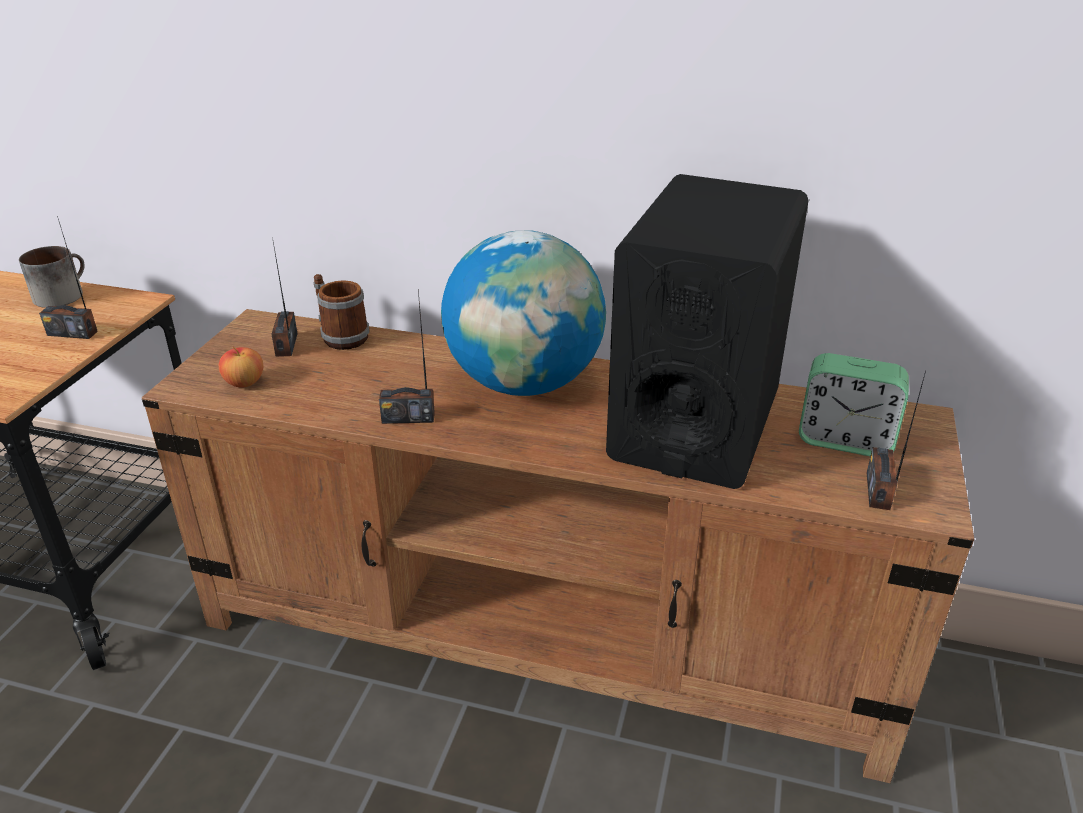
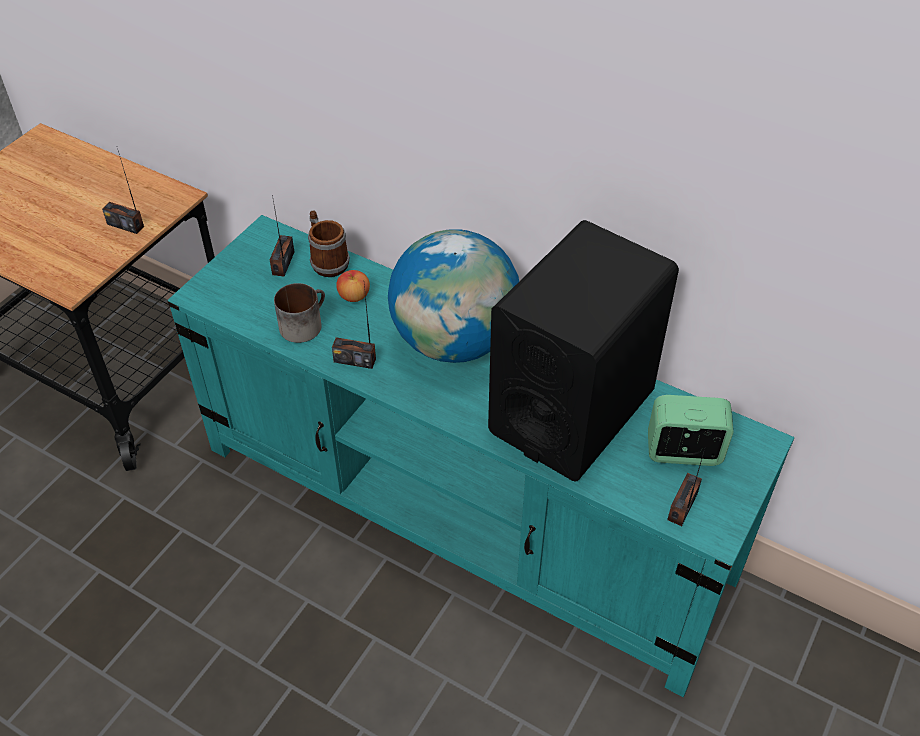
camera: 15 degrees right, 15 degrees up
mug [19,246,85,308] -> mug moved to [274,283,325,343]
brown tv stand [142,309,974,783] -> turquoise tv stand [168,215,794,697]
apple [219,347,263,388] -> apple moved to [336,270,370,302]
alarm clock [799,353,909,456] -> alarm clock turned 150 degrees clockwise [648,395,734,466]

